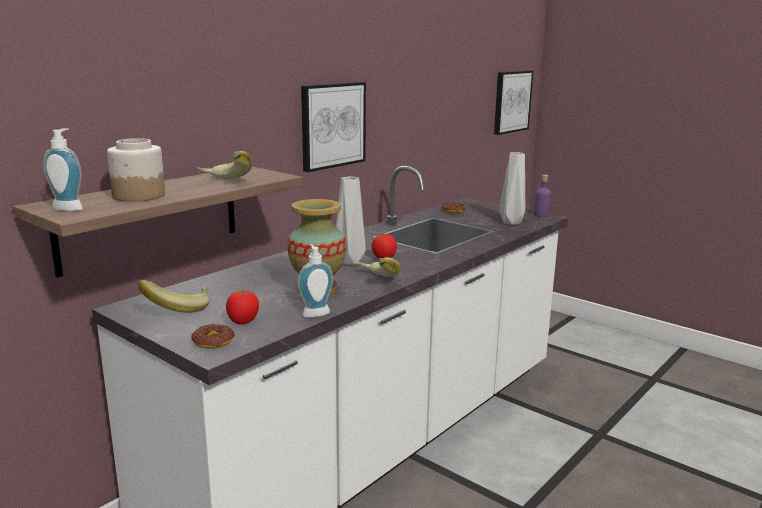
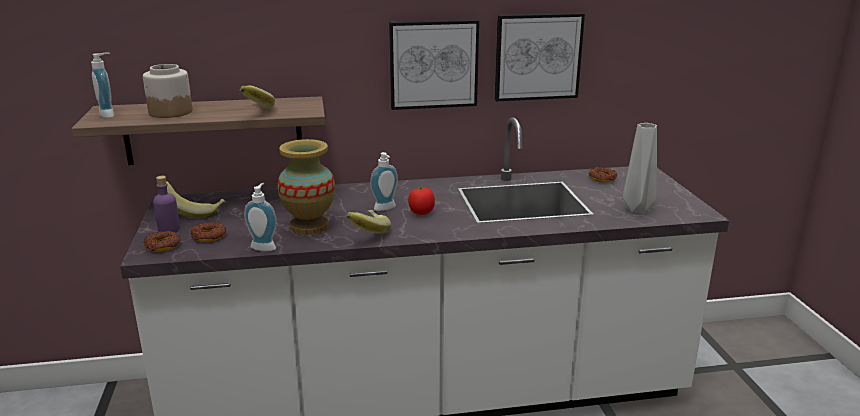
camera: 40 degrees right, 5 degrees up
tomato [226,290,259,325] -> donut [190,222,226,242]
grey vase [336,176,366,265] -> soap dispenser [370,152,398,211]
picture [494,71,533,135] -> picture moved to [495,13,585,101]
purple bottle [534,175,551,217] -> purple bottle moved to [153,176,180,233]

